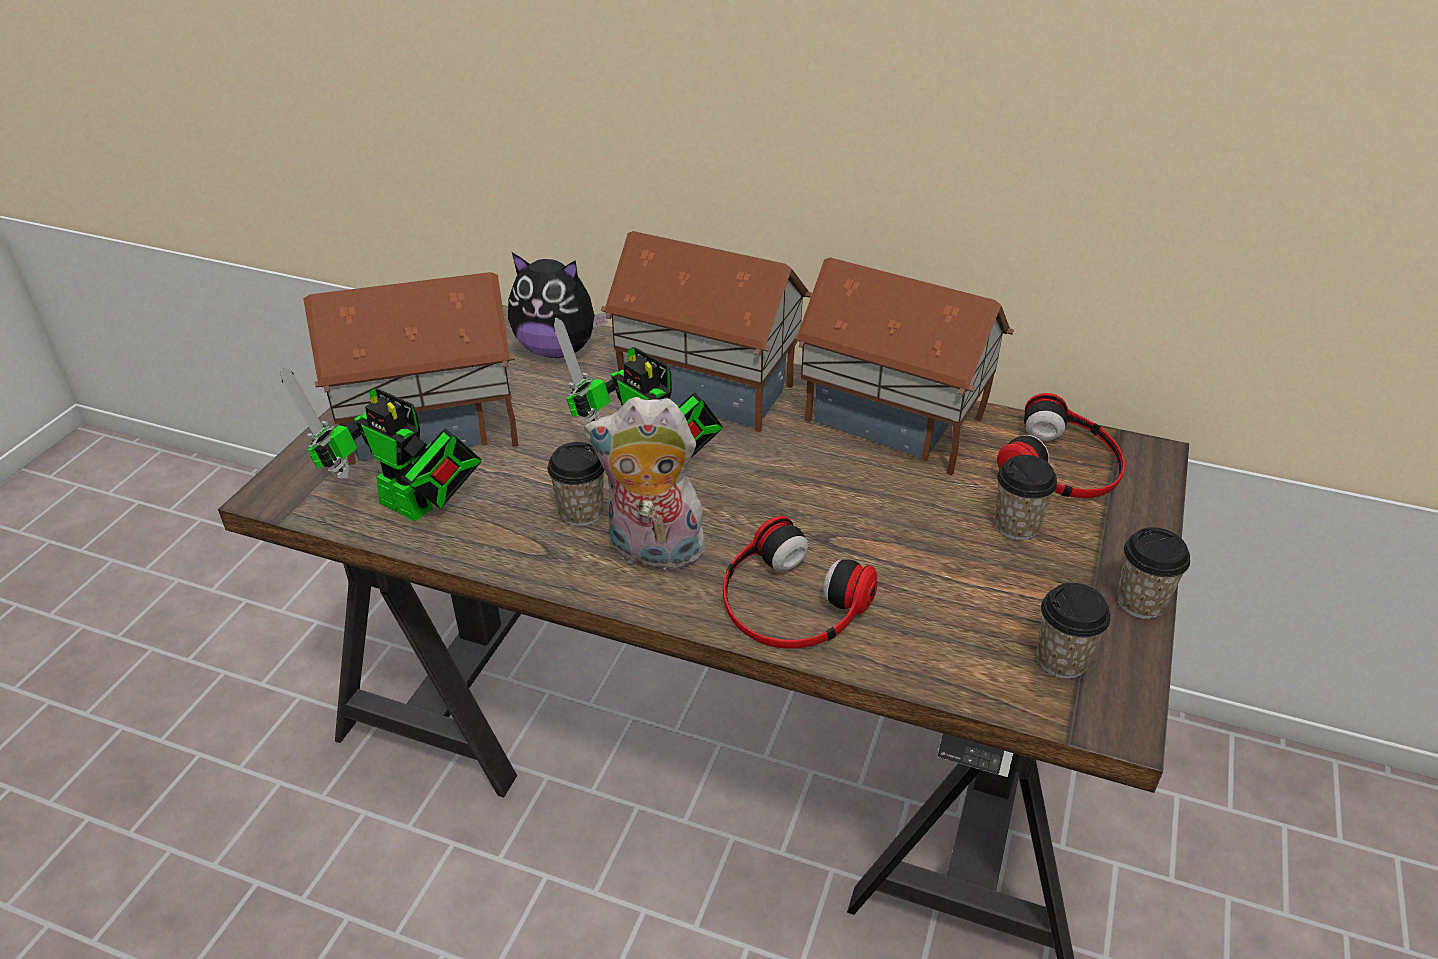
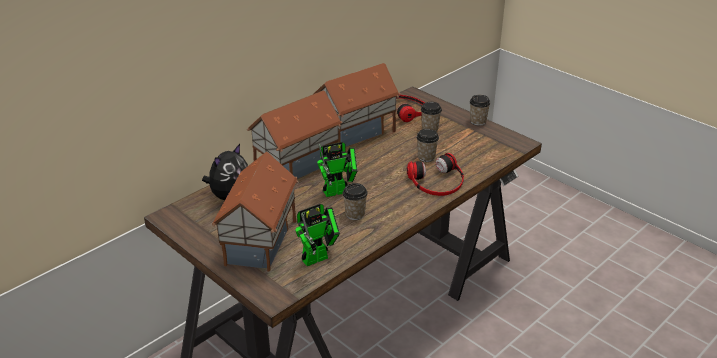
camera: 65 degrees left, 5 degrees down
plush toy [584,397,712,576] -> none
cup [1037,583,1110,679] -> cup moved to [416,129,439,162]

